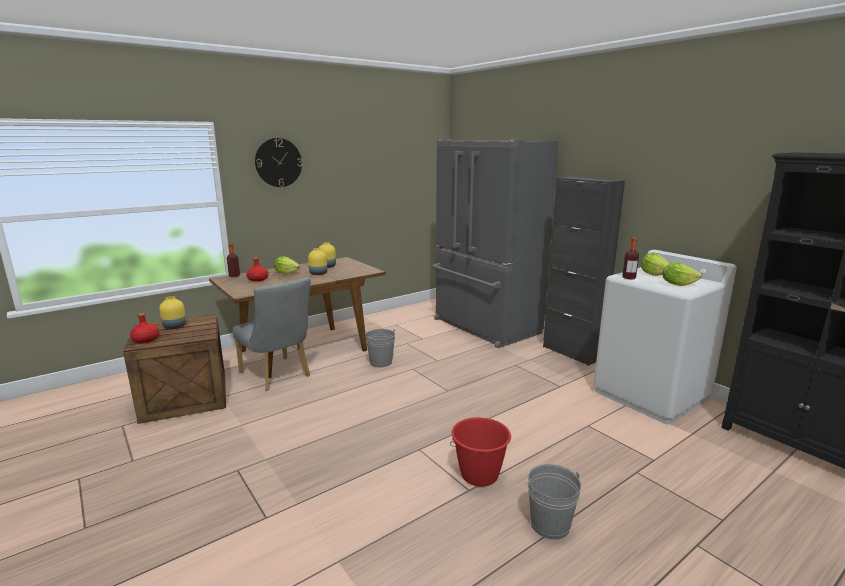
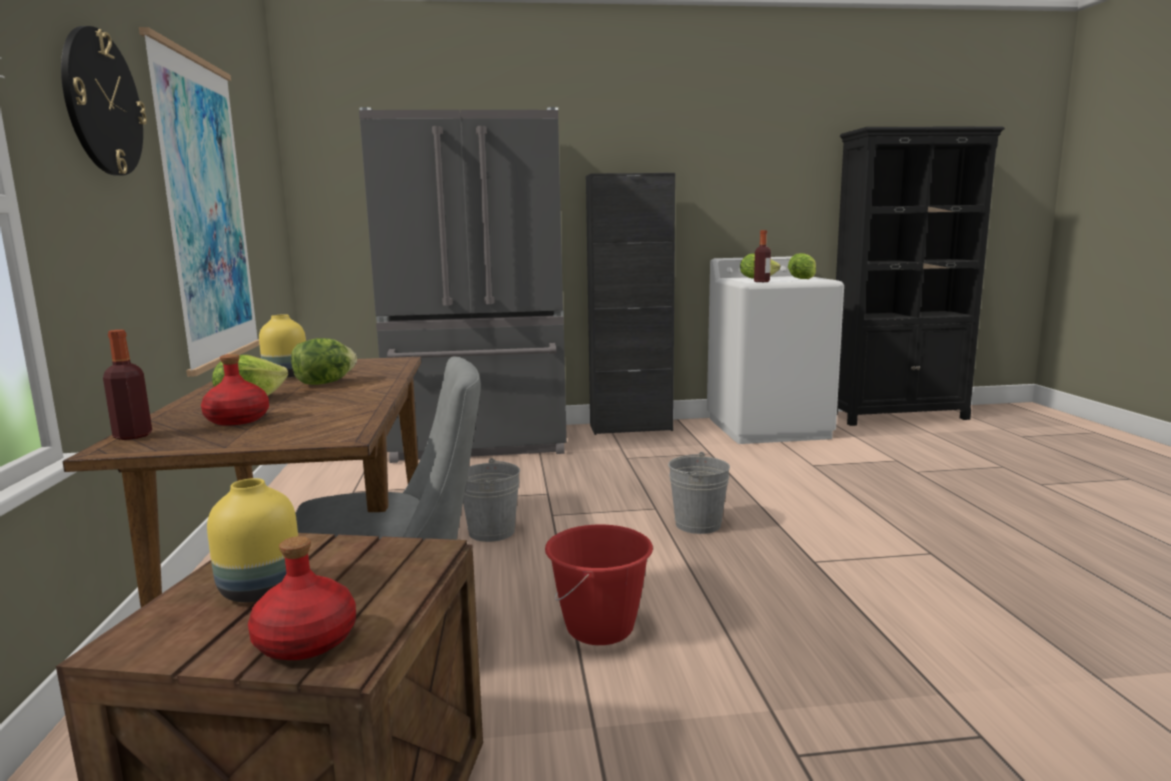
camera: 60 degrees left, 5 degrees down
yellow vase [308,248,327,275] -> lettuce [291,338,357,385]
red bucket [450,417,511,487] -> red bucket moved to [545,525,653,645]
grey bucket [526,464,581,540] -> grey bucket moved to [668,452,730,534]
none -> picture [139,27,259,377]

